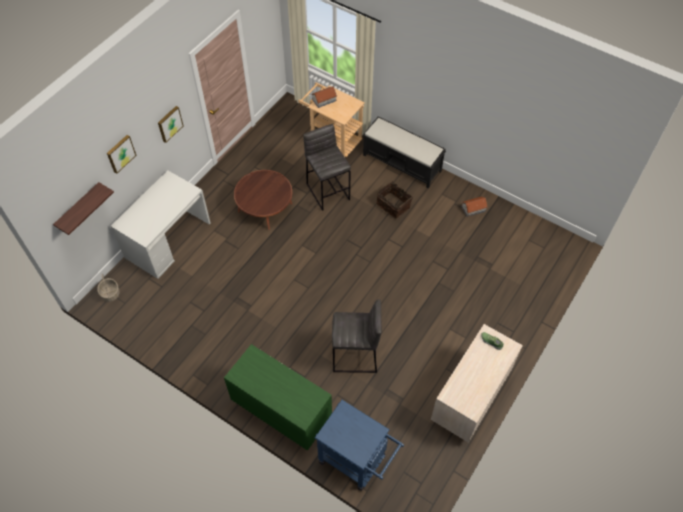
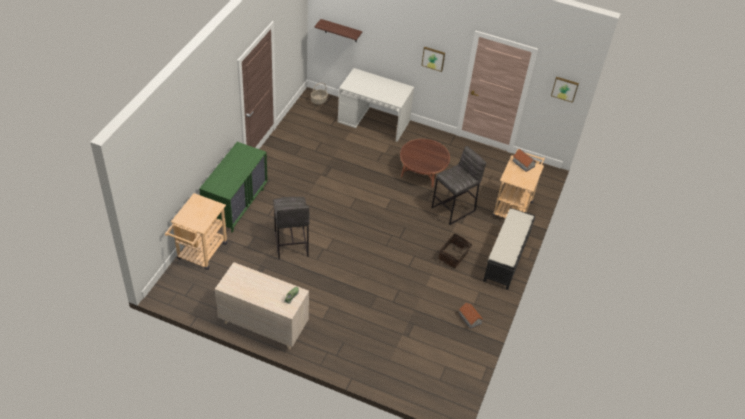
camera: 75 degrees right, 10 degrees down
picture [107,135,137,174] -> picture moved to [551,77,579,103]
blue cart [315,400,404,491] -> beige cart [165,193,227,270]

